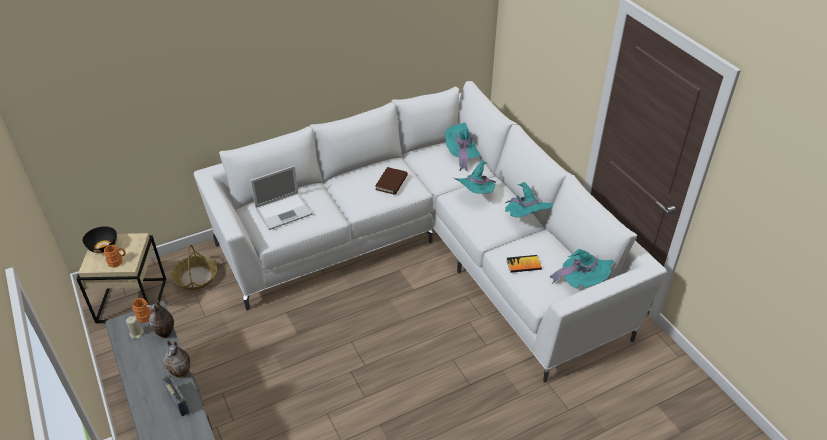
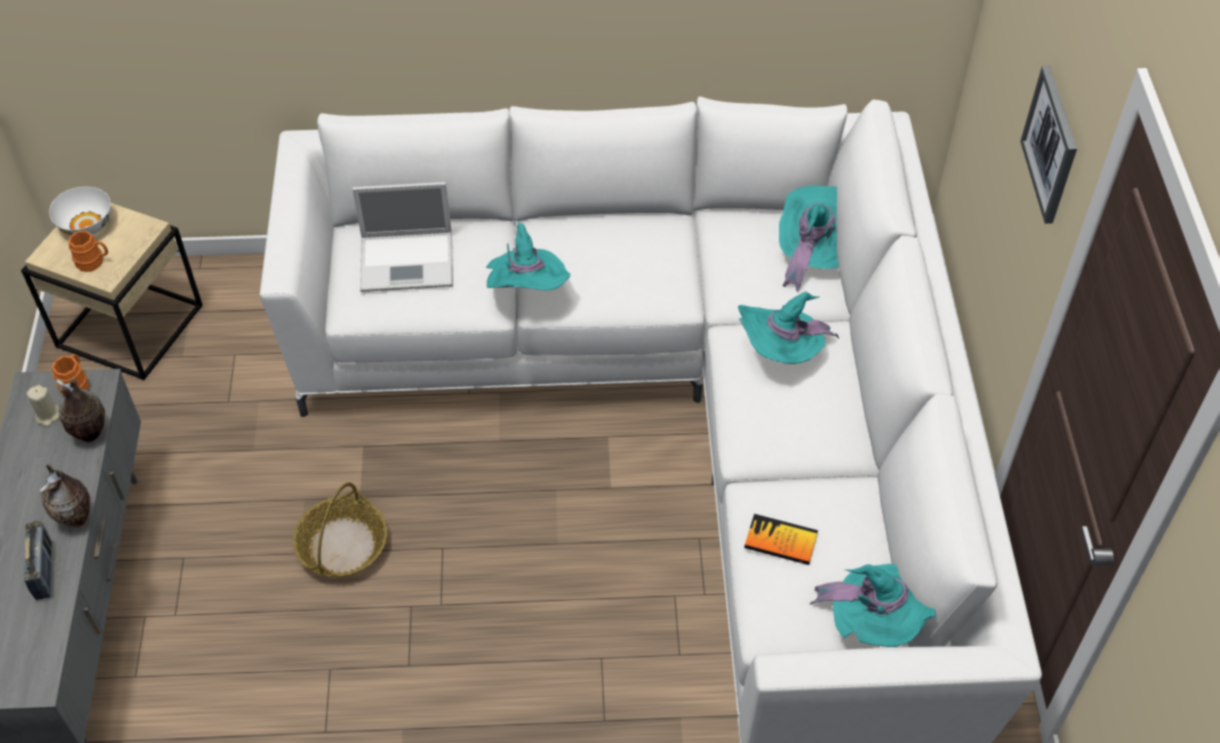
camera: 25 degrees right, 10 degrees up
black bowl [83,226,117,253] -> white bowl [49,187,111,235]
basket [171,245,217,290] -> basket moved to [292,482,387,577]
brown book [375,167,408,195] -> none
turquoise hat [505,182,554,218] -> turquoise hat moved to [486,222,570,291]
none -> picture [1020,66,1077,224]

